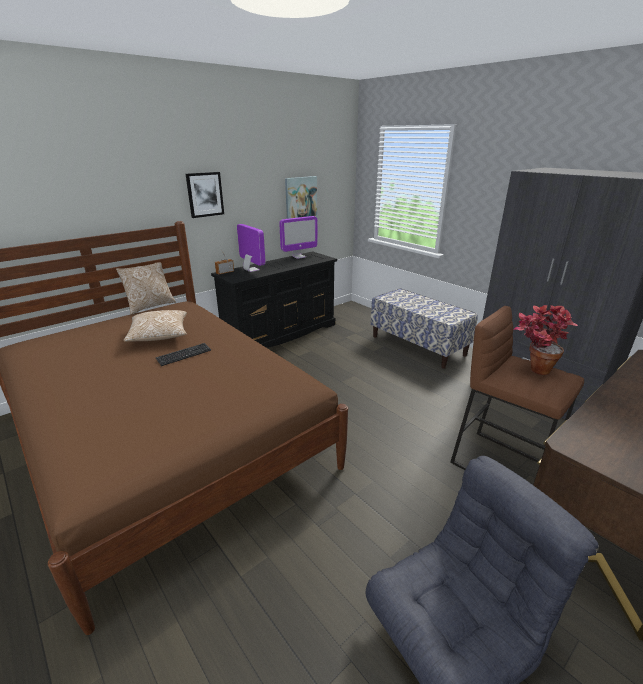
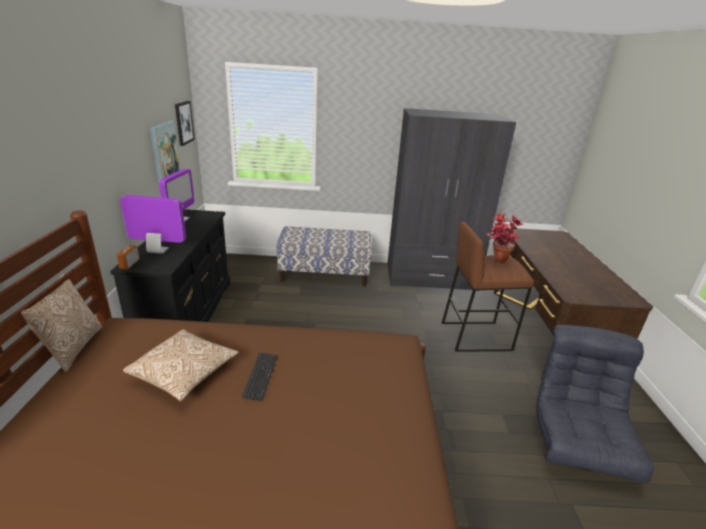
camera: 50 degrees left, 0 degrees up
picture [186,172,224,218] -> picture moved to [175,101,195,146]

